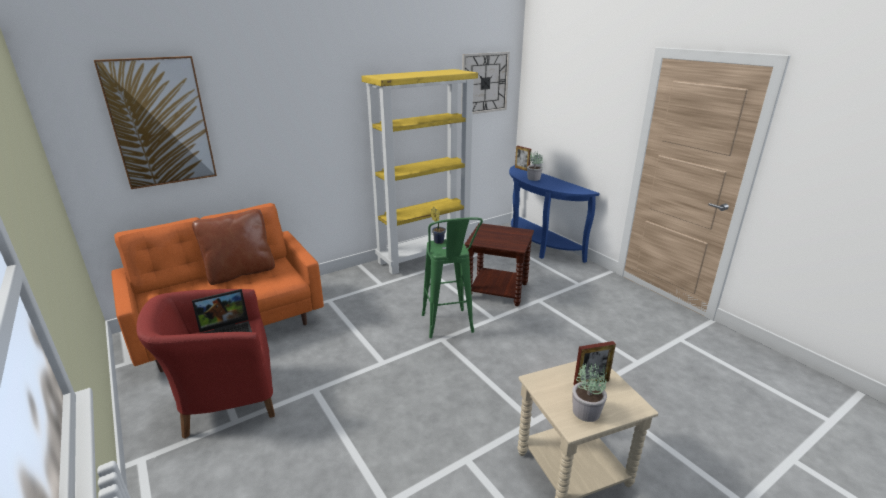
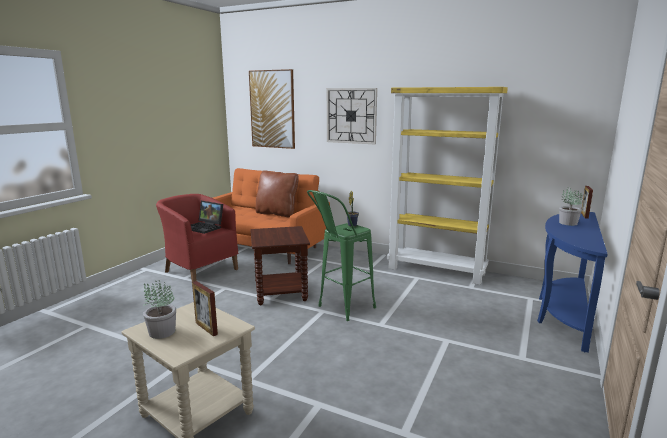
camera: 60 degrees right, 10 degrees down
wall clock [461,52,510,114] -> wall clock moved to [327,88,377,144]
brown side table [465,224,534,306] -> brown side table moved to [250,226,310,305]

